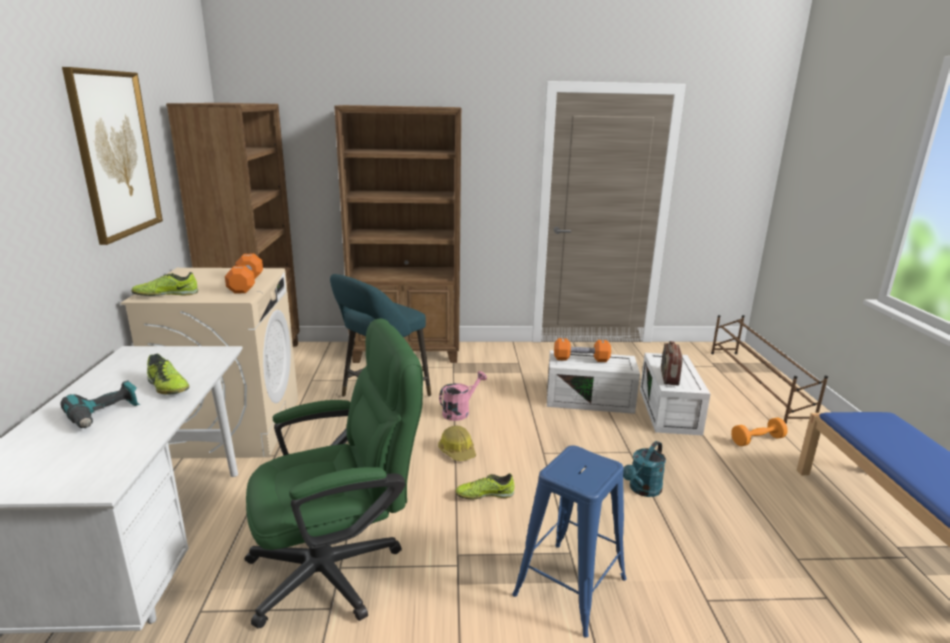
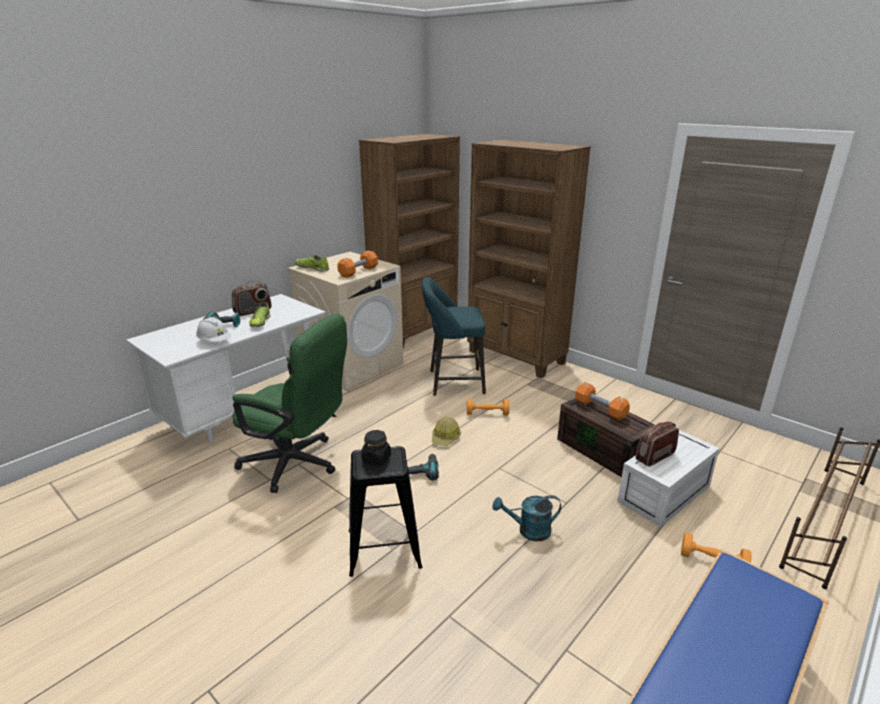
camera: 45 degrees right, 5 degrees up
picture [62,67,163,245] -> none
pink watering can [439,371,487,421] -> orange dumbbell [467,398,509,415]
shoe [455,473,514,499] -> power drill [408,454,439,481]
blue stool [512,445,627,638] -> black stool [349,446,422,577]
white storage box [547,350,640,414] -> brown storage box [557,398,655,477]
none -> white hard hat [196,317,231,342]
none -> radio [232,281,272,316]
none -> black jar [361,430,391,466]

